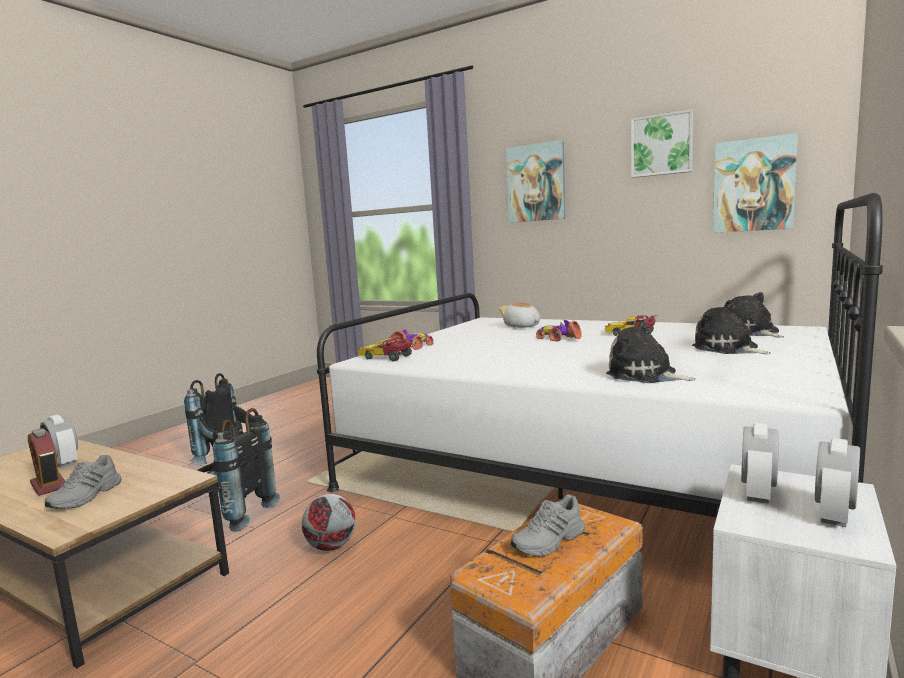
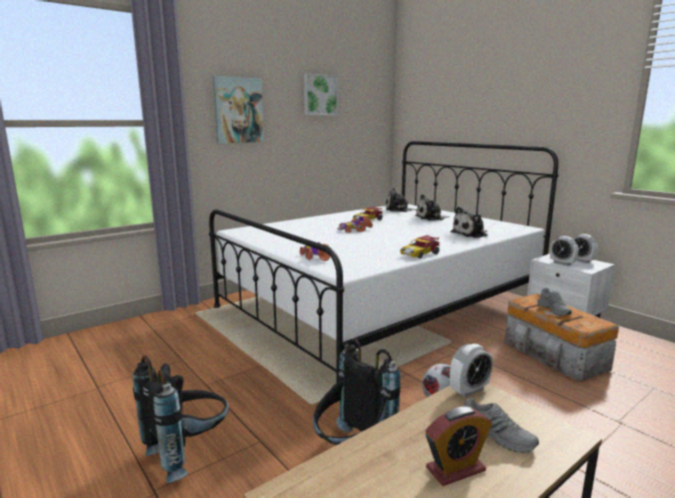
camera: 70 degrees left, 5 degrees up
alarm clock [40,415,78,468] -> alarm clock moved to [450,343,493,397]
toy car [358,337,412,361] -> toy car moved to [400,235,439,258]
plush toy [499,303,540,328] -> none
picture [713,133,798,233] -> none

